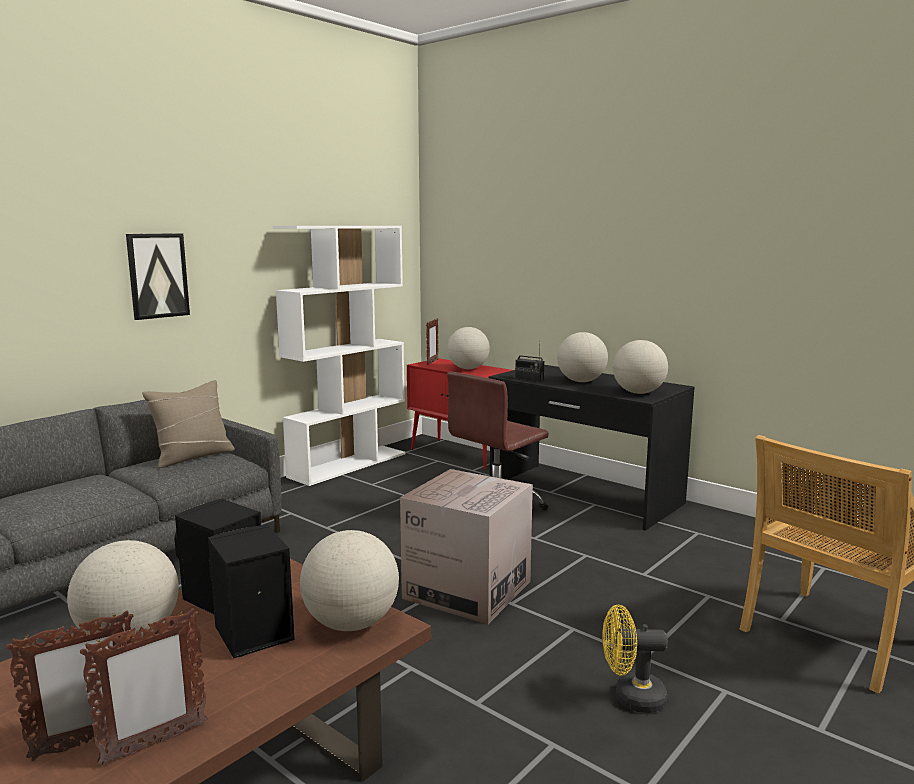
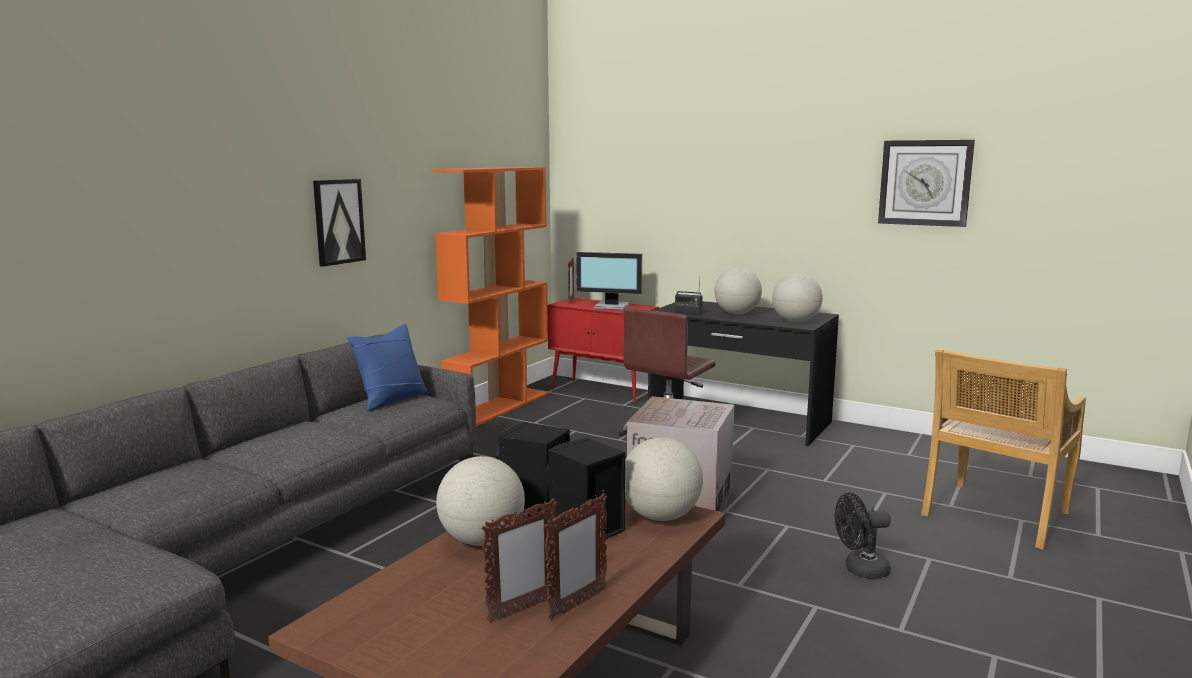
camera: 10 degrees left, 0 degrees up
beige pillow [142,380,235,468] -> blue pillow [347,324,427,411]
white bookcase [272,226,406,486] -> orange bookcase [432,167,549,426]
globe [447,327,490,369] -> monitor [576,252,642,310]
yellow fan [602,605,668,713] -> black fan [835,493,891,579]
none -> wall clock [878,140,975,227]

